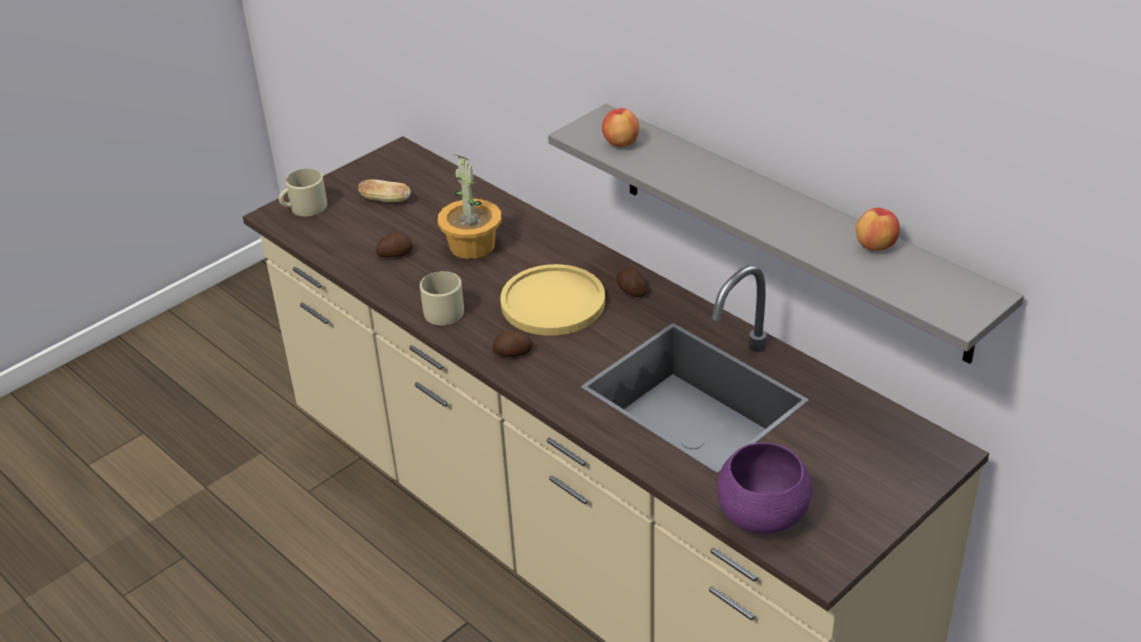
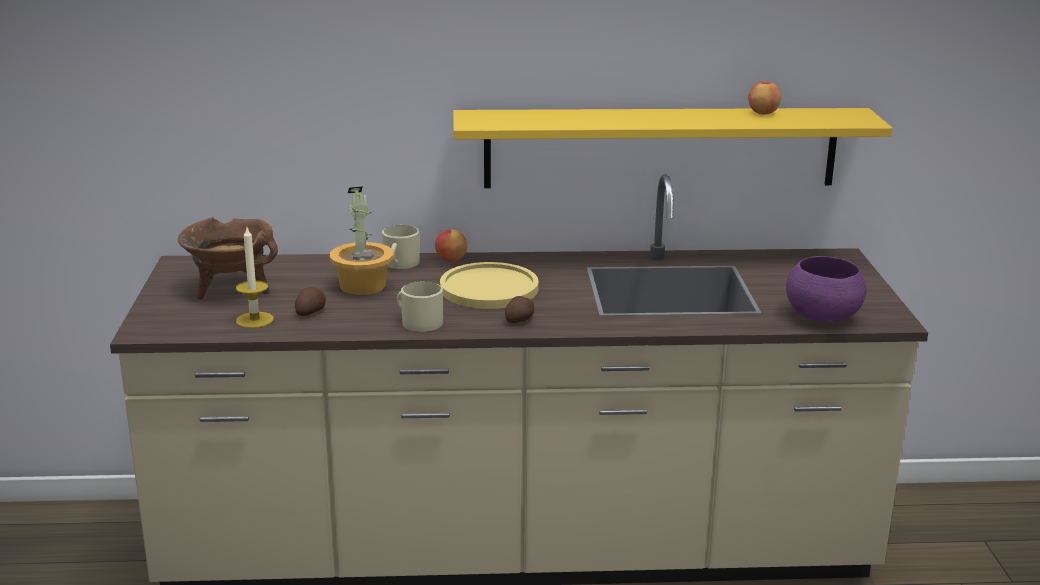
camera: 50 degrees left, 15 degrees down
beige mug [279,169,327,216] -> beige mug moved to [382,225,420,269]
bread [358,179,410,202] -> brown cooking pot [178,217,278,299]
grey shelf [548,104,1024,364] -> yellow shelf [453,108,893,188]
apple [602,107,639,147] -> apple moved to [435,228,467,261]
potato [617,267,647,297] -> none
none -> candle [236,228,274,328]

